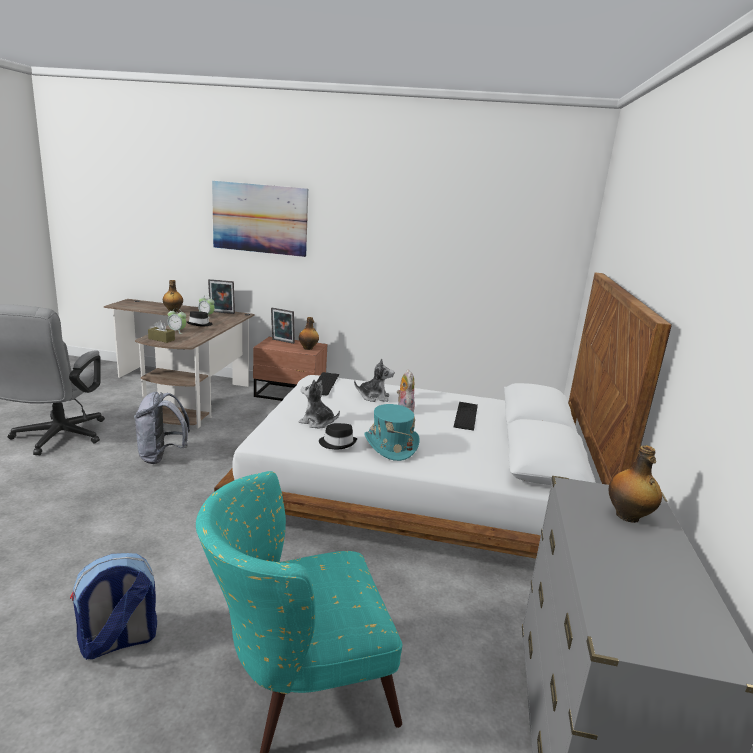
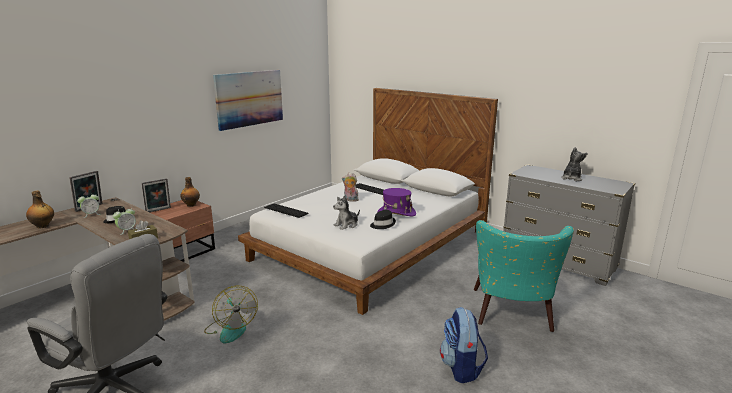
camera: 60 degrees left, 0 degrees up
grey backpack [134,392,190,464] -> fan [204,285,258,343]
picture [212,181,308,257] -> picture moved to [213,70,283,131]
plush toy [354,358,394,402] -> plush toy moved to [561,147,588,181]
turquoise hat [364,404,419,461] -> purple hat [377,188,416,216]
bottle [608,445,662,523] -> none

